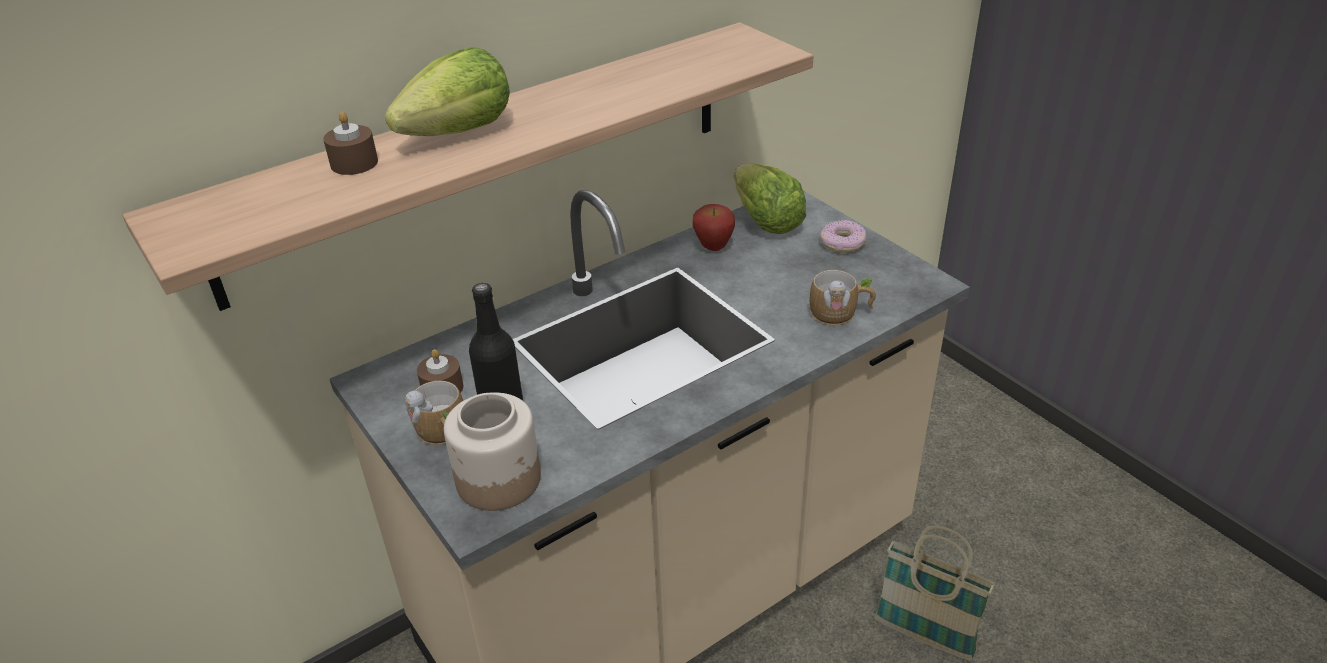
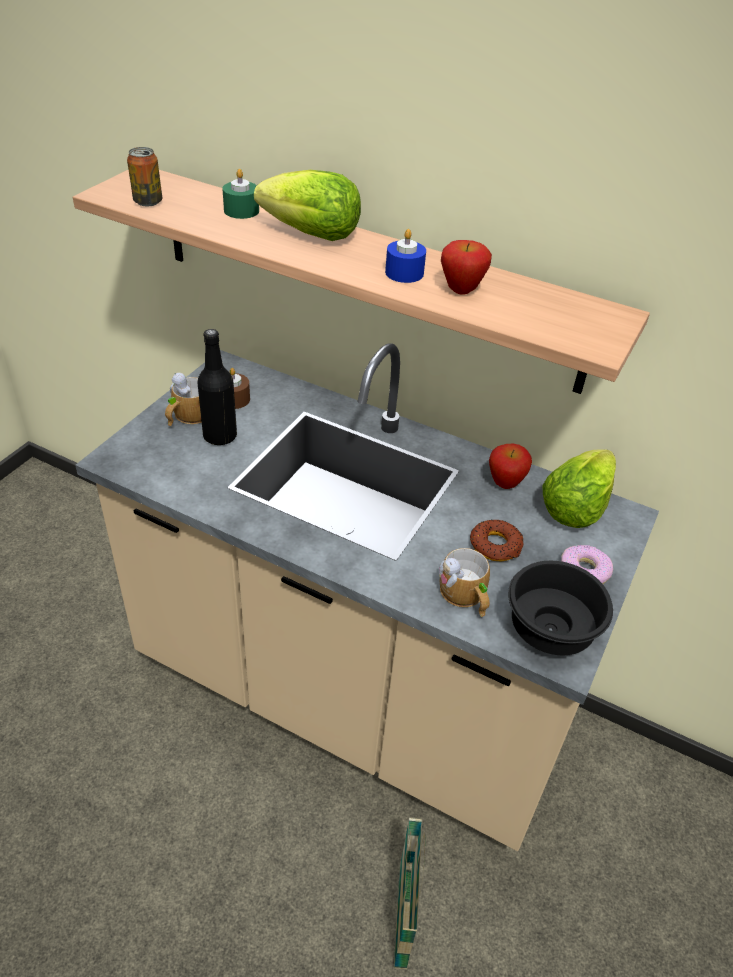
camera: 60 degrees right, 5 degrees up
brown candle [323,112,378,175] -> green candle [222,169,259,219]
jar [444,393,541,511] -> none
none -> can [127,147,162,206]
none -> blue candle [385,229,426,283]
none -> apple [441,240,492,295]
none -> donut [470,520,523,562]
none -> black bowl [508,561,613,655]

